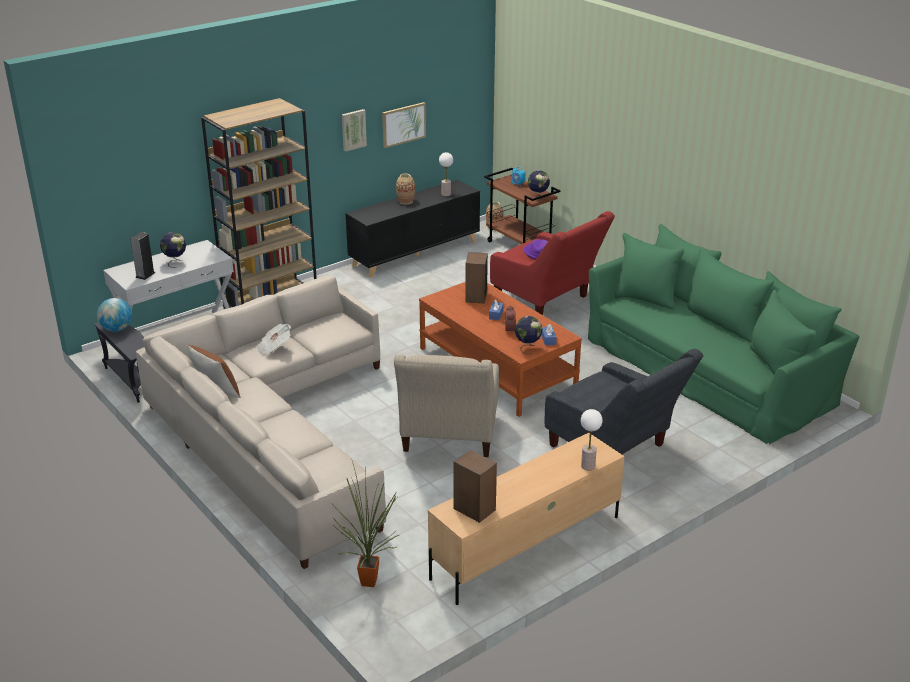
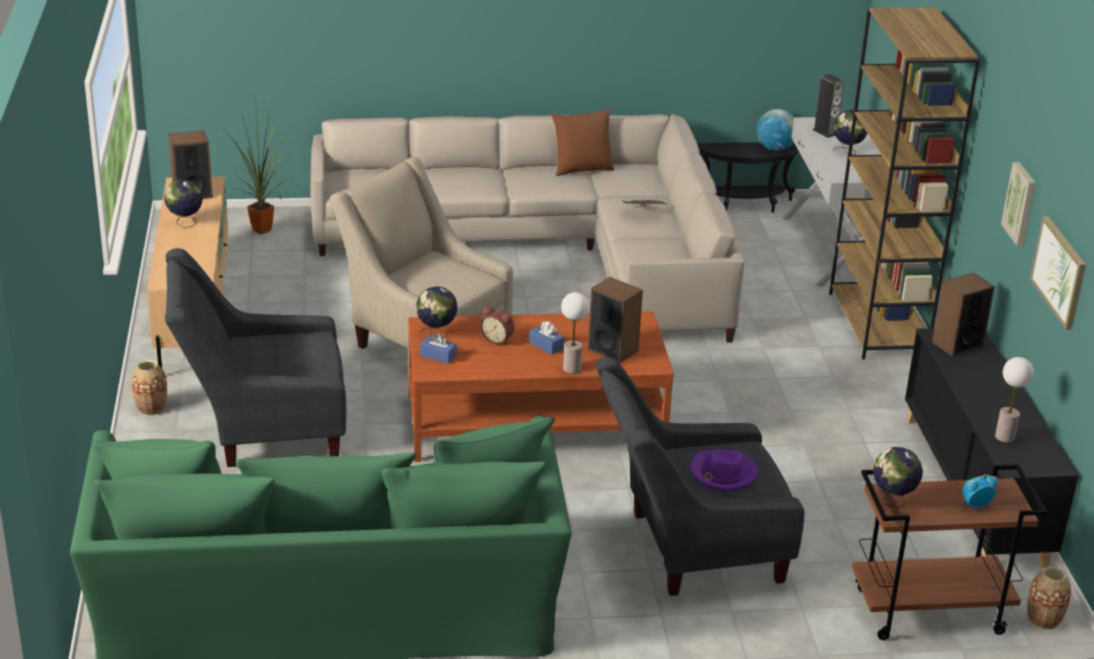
camera: 120 degrees right, 0 degrees up
vase [396,173,415,204] -> vase moved to [131,360,167,416]
red armchair [490,211,615,315] -> grey armchair [595,357,804,596]
table lamp [581,409,603,470] -> table lamp moved to [561,292,589,374]
none -> globe [164,179,203,228]
none -> speaker [932,272,995,357]

